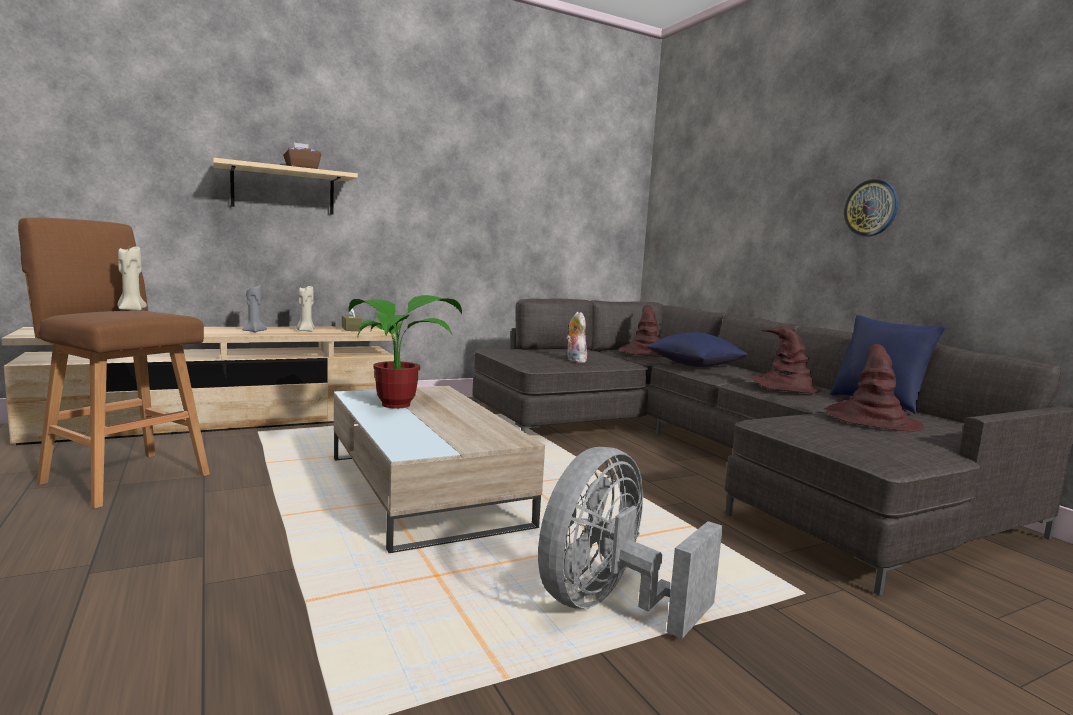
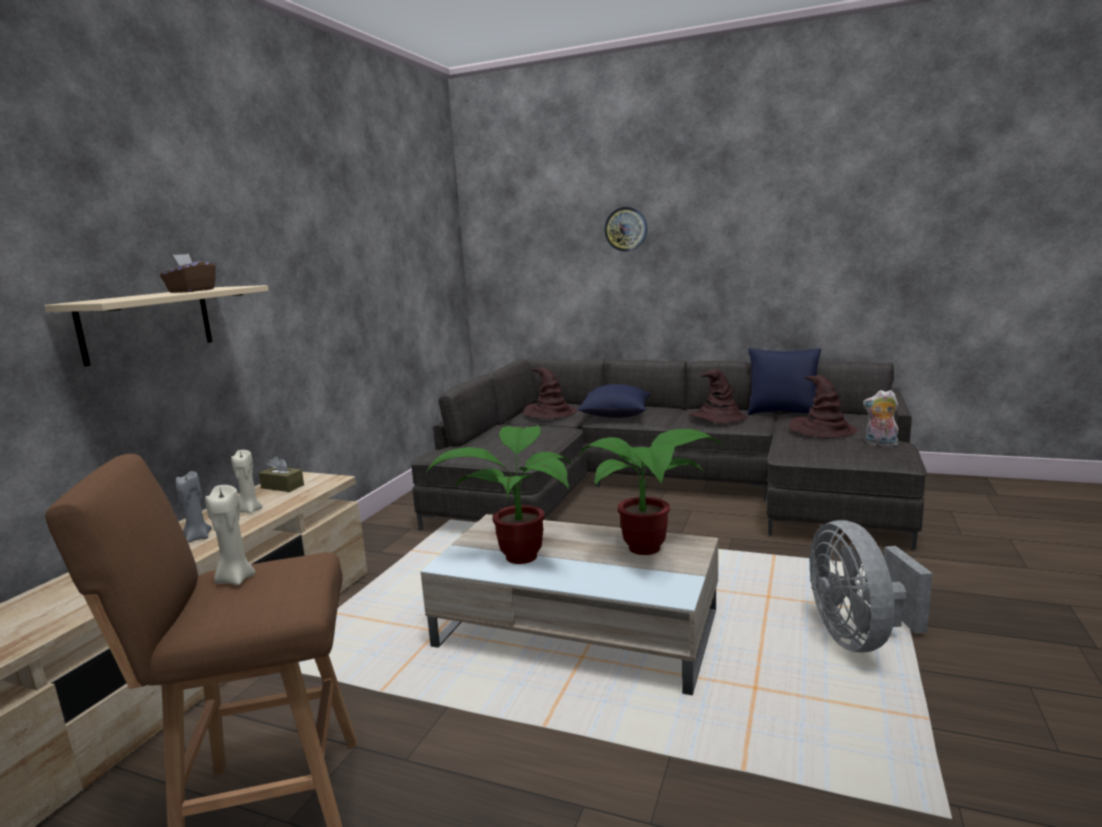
camera: 40 degrees left, 5 degrees up
plush toy [566,312,587,363] -> plush toy moved to [863,390,899,447]
wall clock [844,179,899,236] -> wall clock moved to [604,207,647,252]
none -> potted plant [581,429,722,555]

